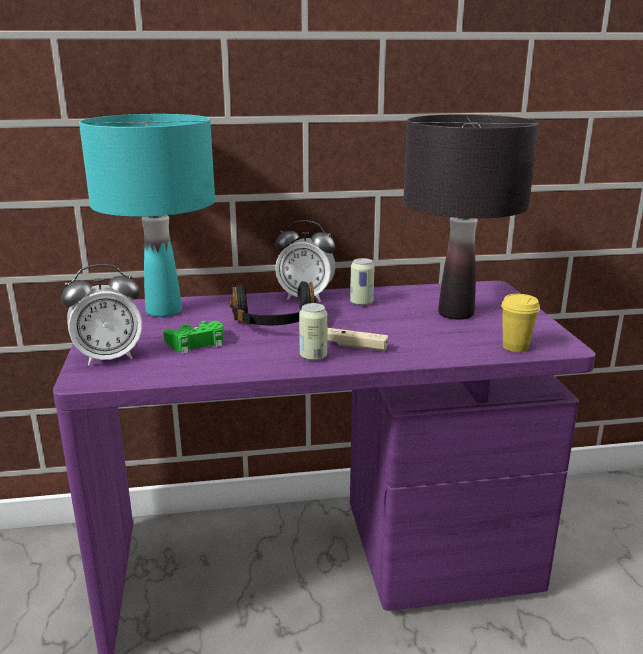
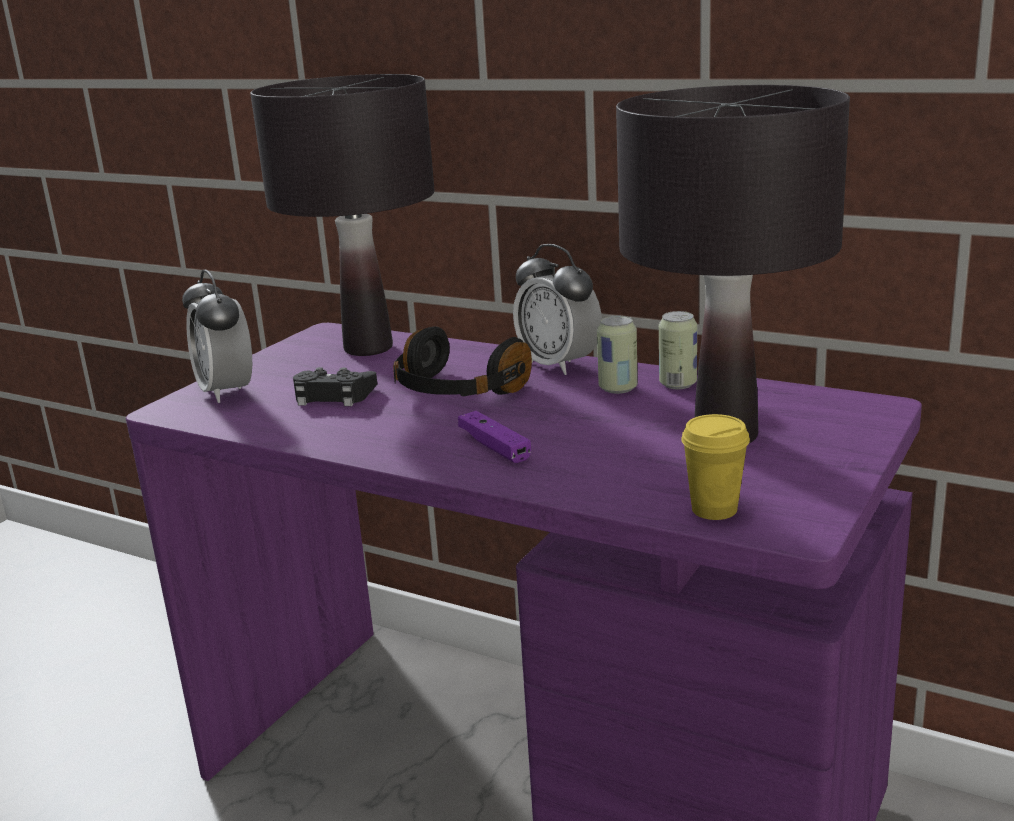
camera: 40 degrees right, 0 degrees up
alarm clock [61,264,142,366] -> alarm clock turned 45 degrees clockwise [182,270,252,403]
turquoise table lamp [79,114,215,317] -> black table lamp [250,74,435,356]
green game controller [163,321,224,354] -> black game controller [293,367,377,406]
can [299,303,327,361] -> can moved to [659,311,697,389]
beige game controller [327,328,388,351] -> purple game controller [458,411,531,463]

